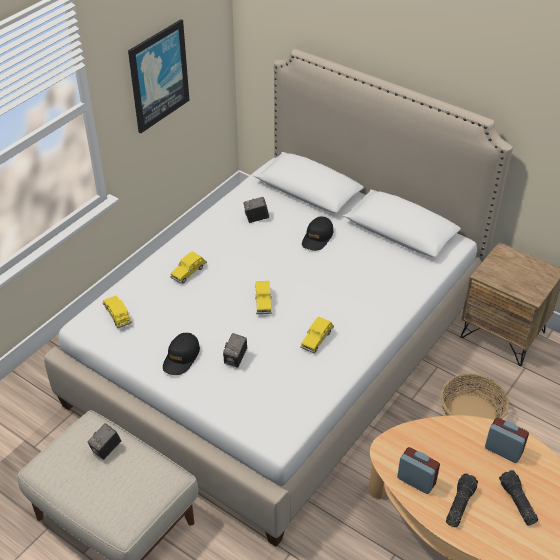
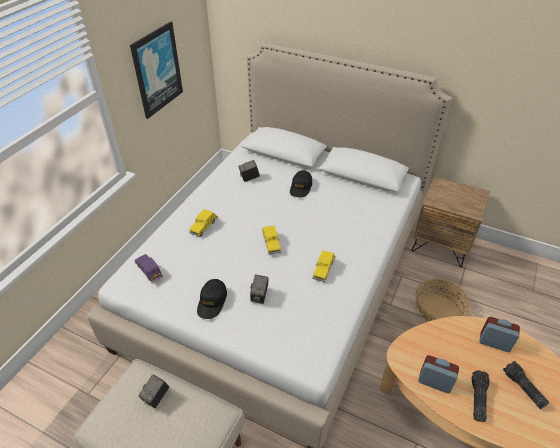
camera: 10 degrees left, 0 degrees up
yellow toy car [103,295,132,328] -> purple toy car [134,254,163,283]

